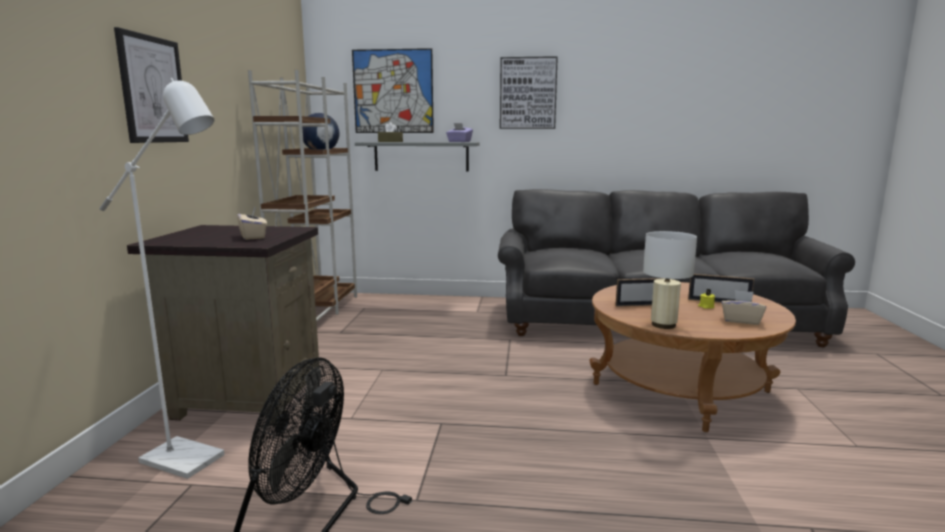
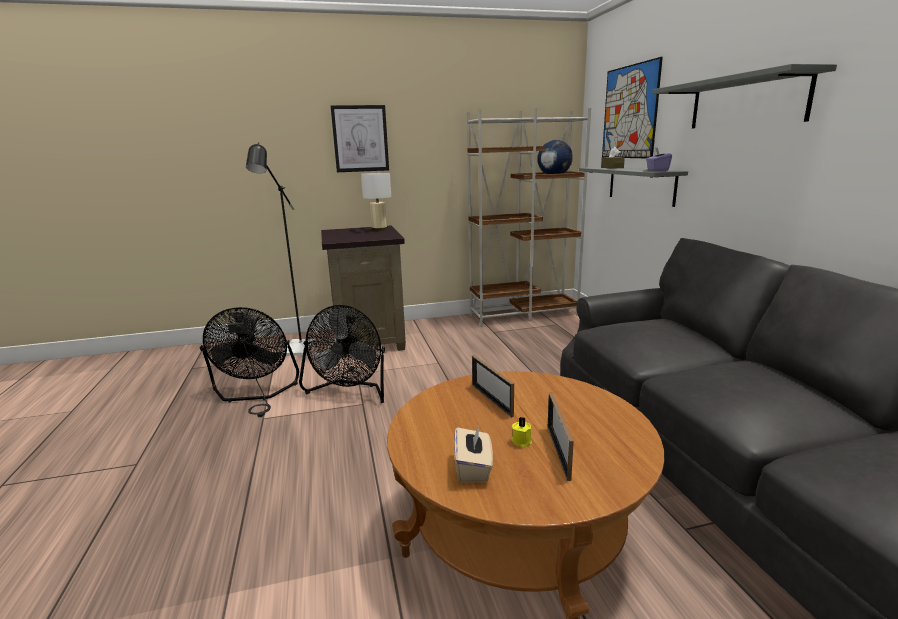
camera: 70 degrees right, 5 degrees up
white floor lamp [100,78,225,479] -> black floor lamp [246,142,315,356]
beige tissue box [237,207,267,240] -> none
picture [500,56,558,129] -> grey shelf [652,64,837,128]
white table lamp [643,231,697,329] -> white table lamp moved to [361,173,391,231]
none -> black fan [299,305,385,403]

